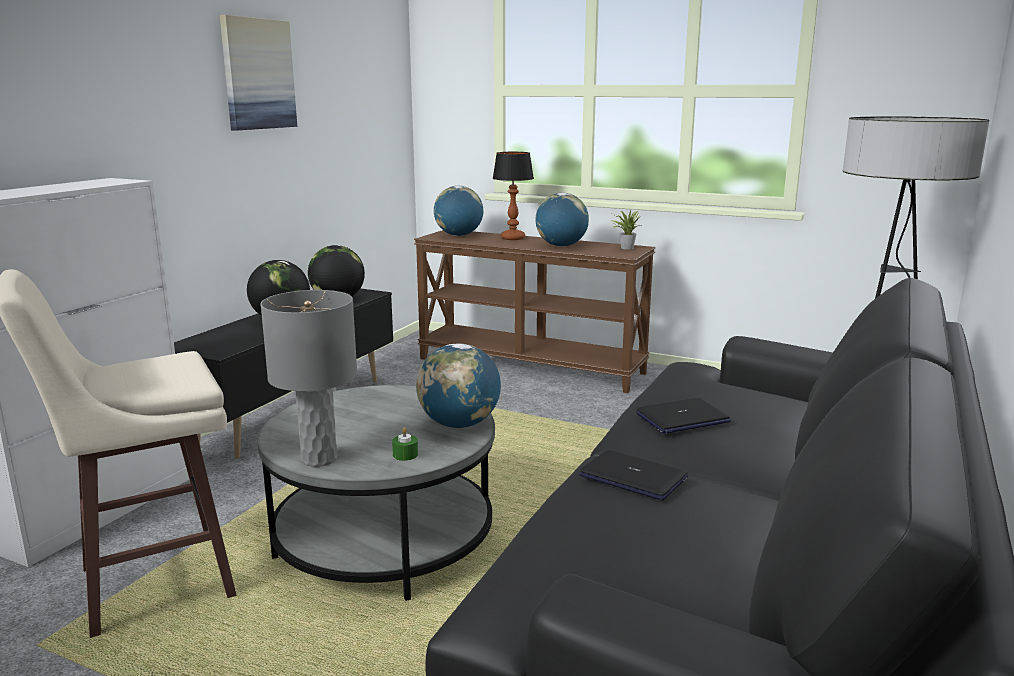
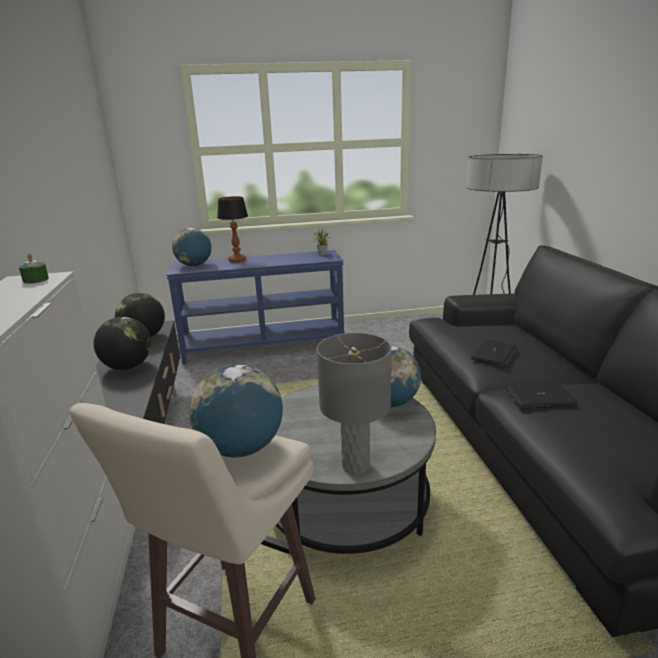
camera: 35 degrees left, 5 degrees up
picture [220,15,297,131] -> none
green candle [392,427,418,461] -> green candle moved to [19,253,49,284]
brown console table [414,230,656,393] -> blue console table [166,250,345,364]
globe [535,193,589,246] -> globe moved to [190,364,283,457]

